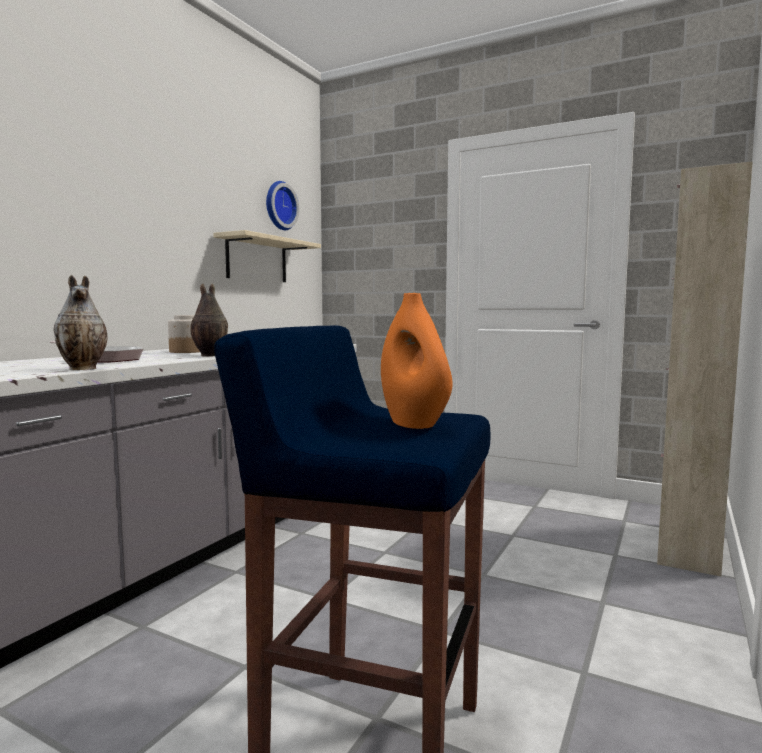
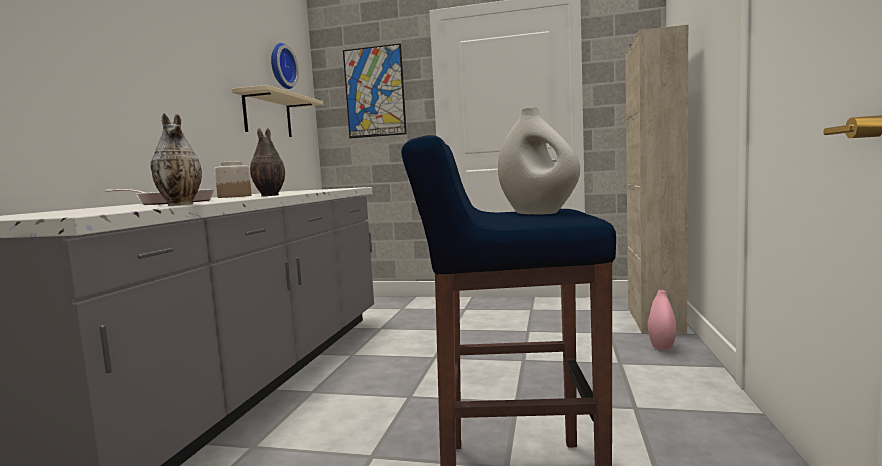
camera: 15 degrees left, 0 degrees up
orange vase [381,293,453,429] -> white vase [498,107,580,214]
none -> picture [343,43,407,138]
none -> pink vase [647,290,676,351]

